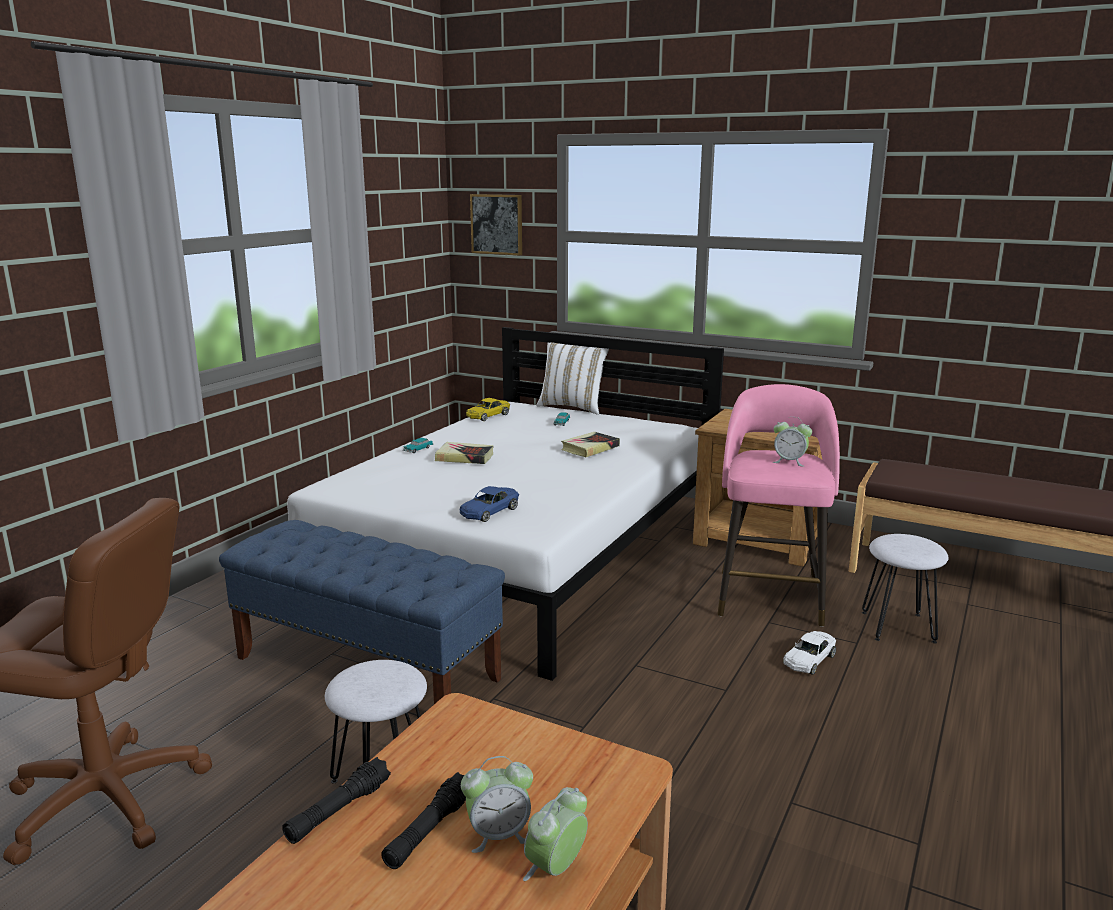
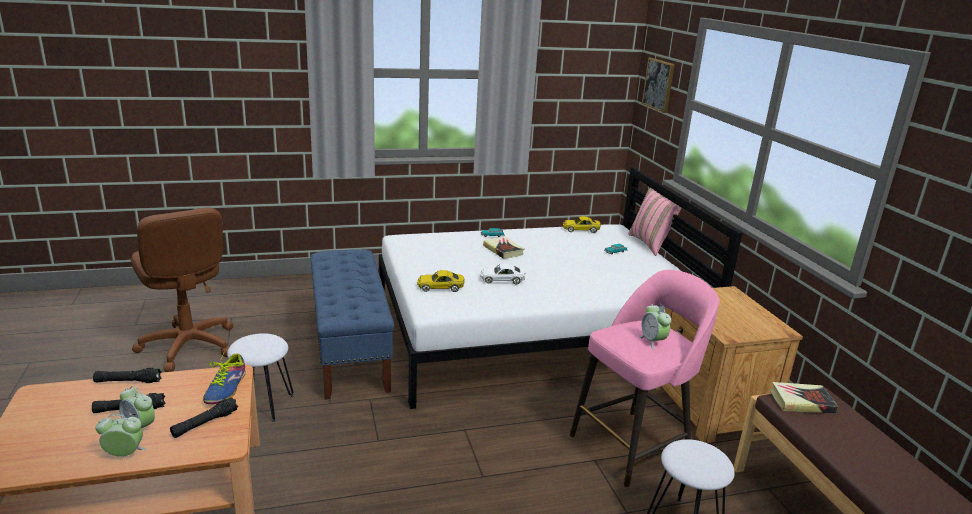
camera: 45 degrees right, 5 degrees up
blue toy car [460,486,519,522] -> yellow toy car [417,270,465,292]
white pillow [537,342,609,415] -> pink pillow [628,188,682,256]
book [561,432,620,457] -> book moved to [770,382,838,414]
white toy car [783,631,836,675] -> white toy car moved to [480,263,526,285]
none -> black flashlight [170,397,238,438]
none -> shoe [203,353,246,404]

